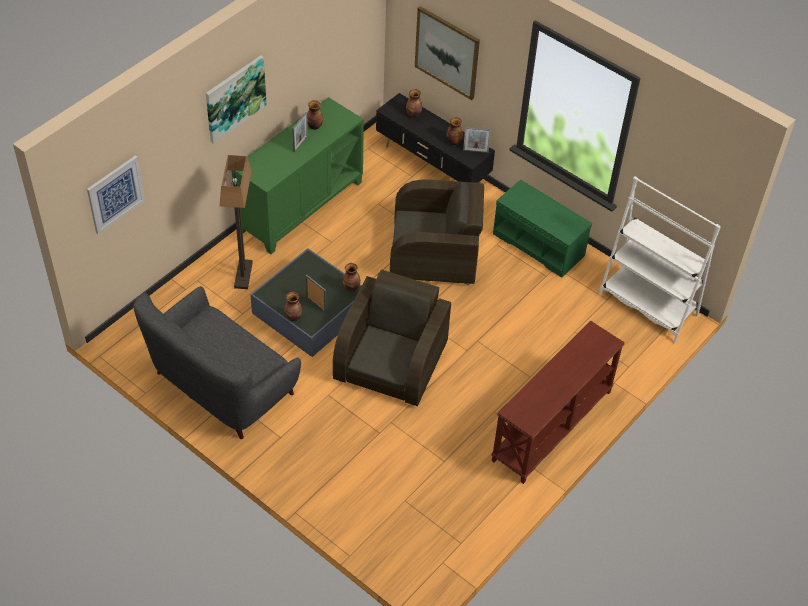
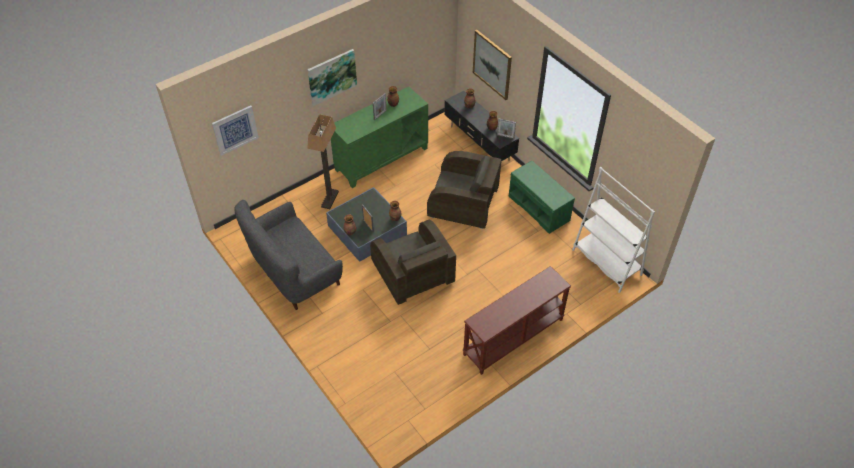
camera: 15 degrees right, 0 degrees up
brown armchair [333,270,451,406] -> brown armchair turned 120 degrees clockwise [370,219,456,305]

